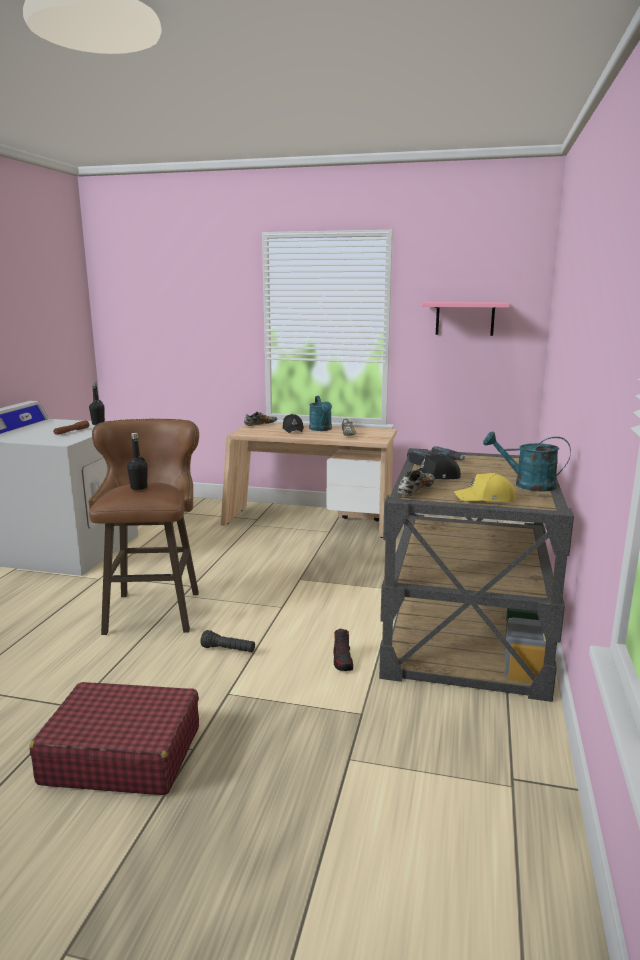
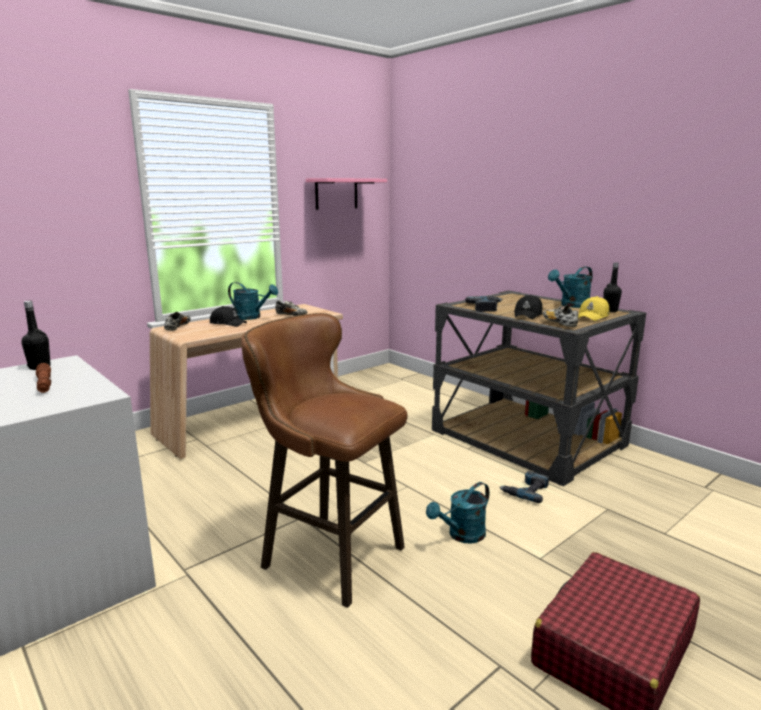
camera: 55 degrees left, 0 degrees up
black bottle [127,433,147,490] -> black bottle moved to [603,263,622,312]
black flashlight [201,630,255,652] -> turquoise watering can [426,482,489,544]
shoe [333,629,353,671] -> power drill [499,471,549,503]

